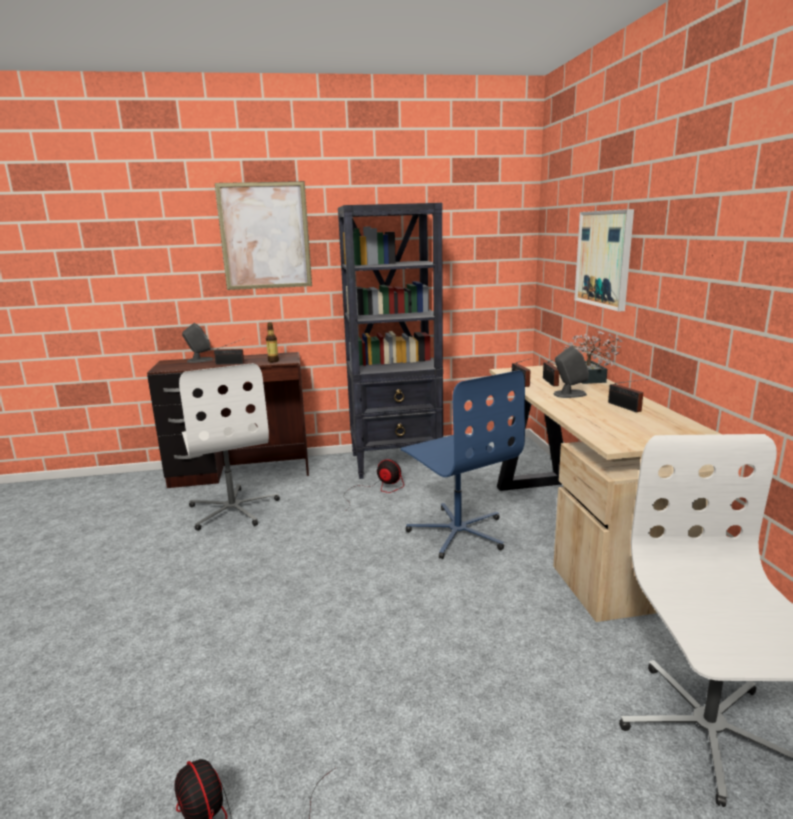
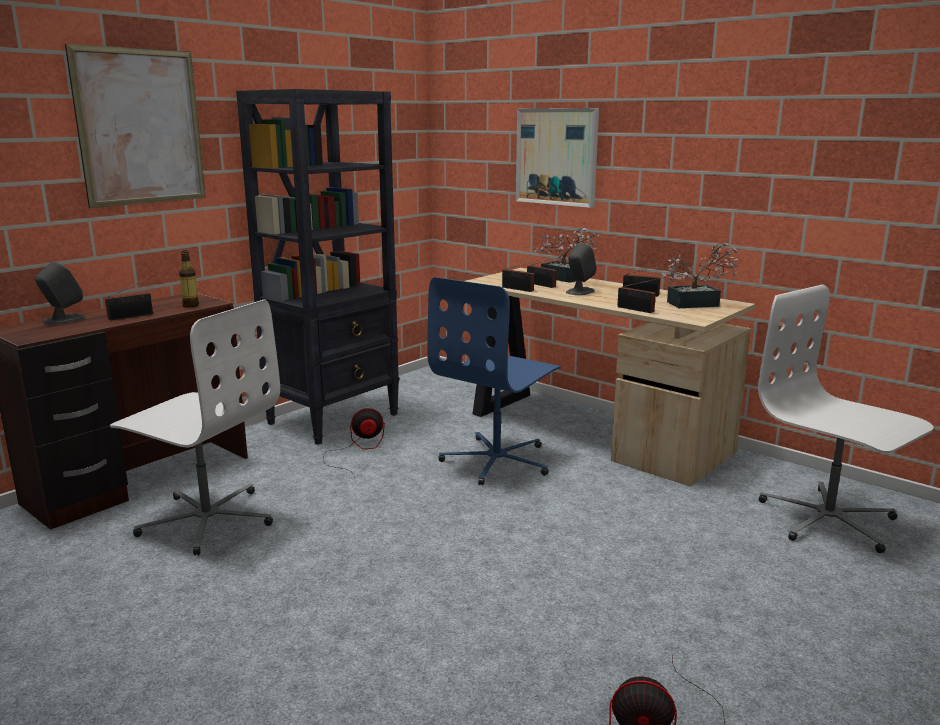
camera: 40 degrees left, 0 degrees up
blue office chair [401,370,525,559] -> blue office chair turned 105 degrees clockwise [427,277,561,485]
none -> radio [617,278,660,313]
none -> potted plant [662,243,739,308]

